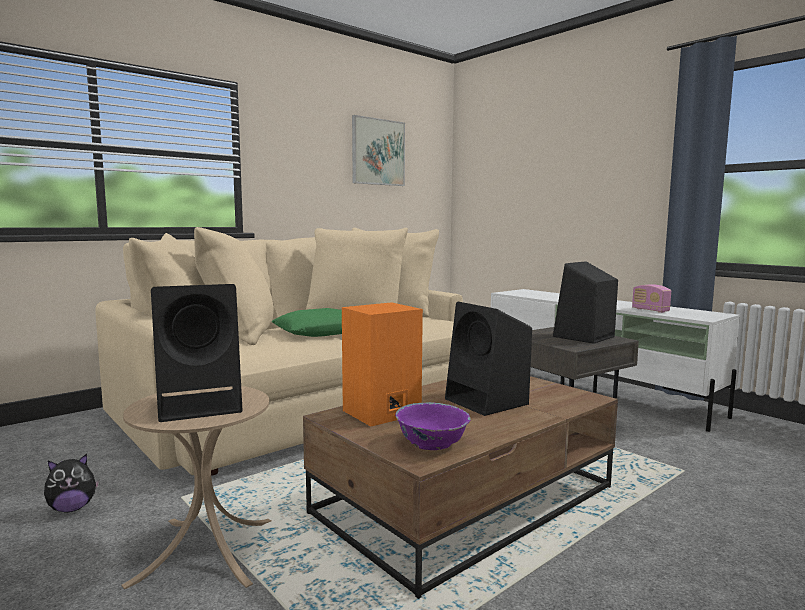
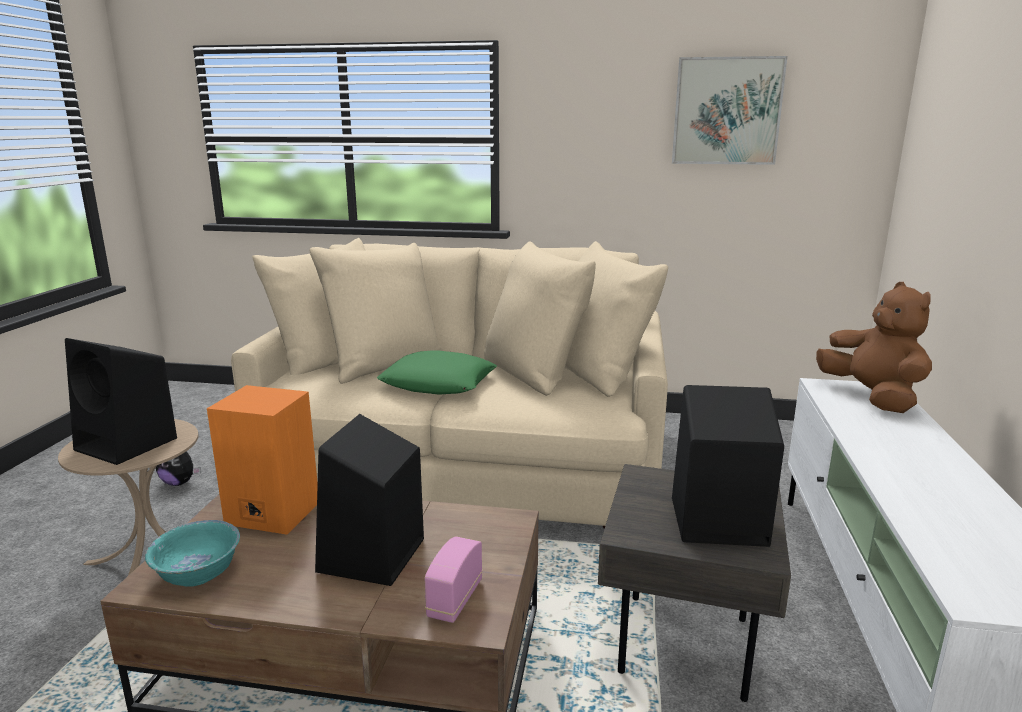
camera: 50 degrees right, 10 degrees up
purple bowl [395,402,471,450] -> turquoise bowl [145,520,240,587]
radio [632,284,671,313] -> radio moved to [425,537,483,623]
none -> brown plush toy [816,282,932,413]

